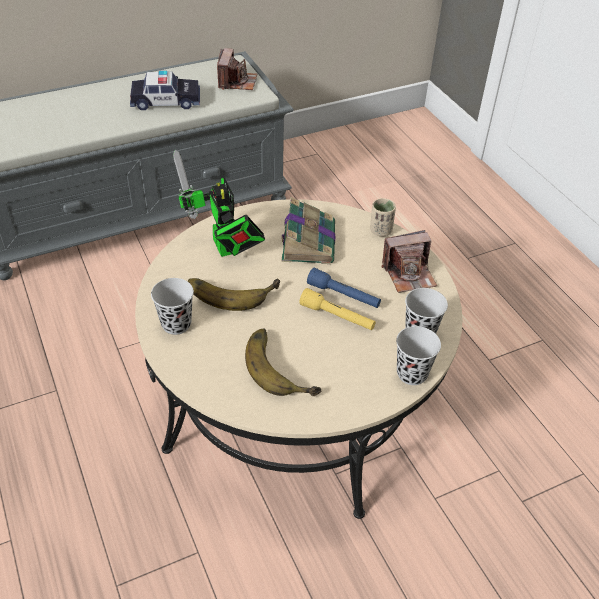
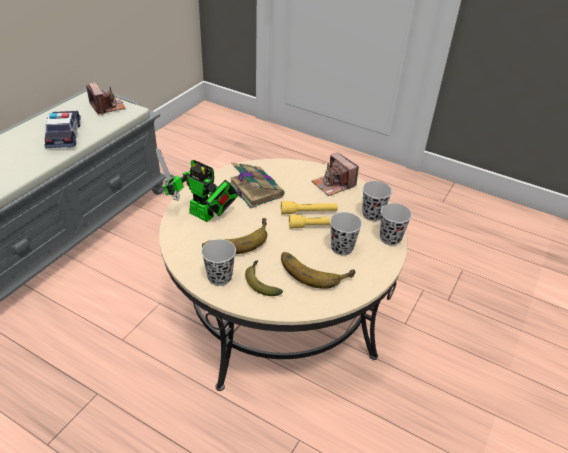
camera: 35 degrees left, 5 degrees down
toy car [130,71,200,110] -> toy car turned 60 degrees counterclockwise [44,111,81,148]
blue flashlight [307,268,381,308] -> yellow flashlight [281,201,338,215]
beige cup [370,198,396,237] -> none
camera [382,230,437,293] -> camera turned 105 degrees clockwise [312,152,359,196]
none -> banana [245,260,283,296]
none -> black cup [330,212,362,256]

